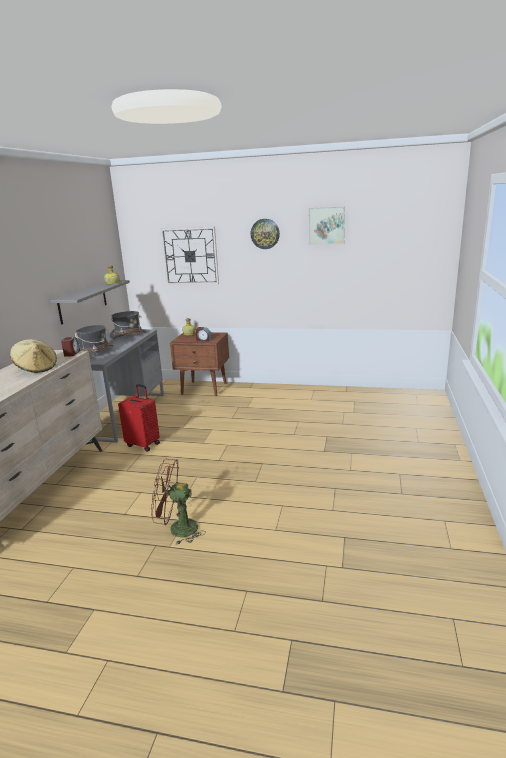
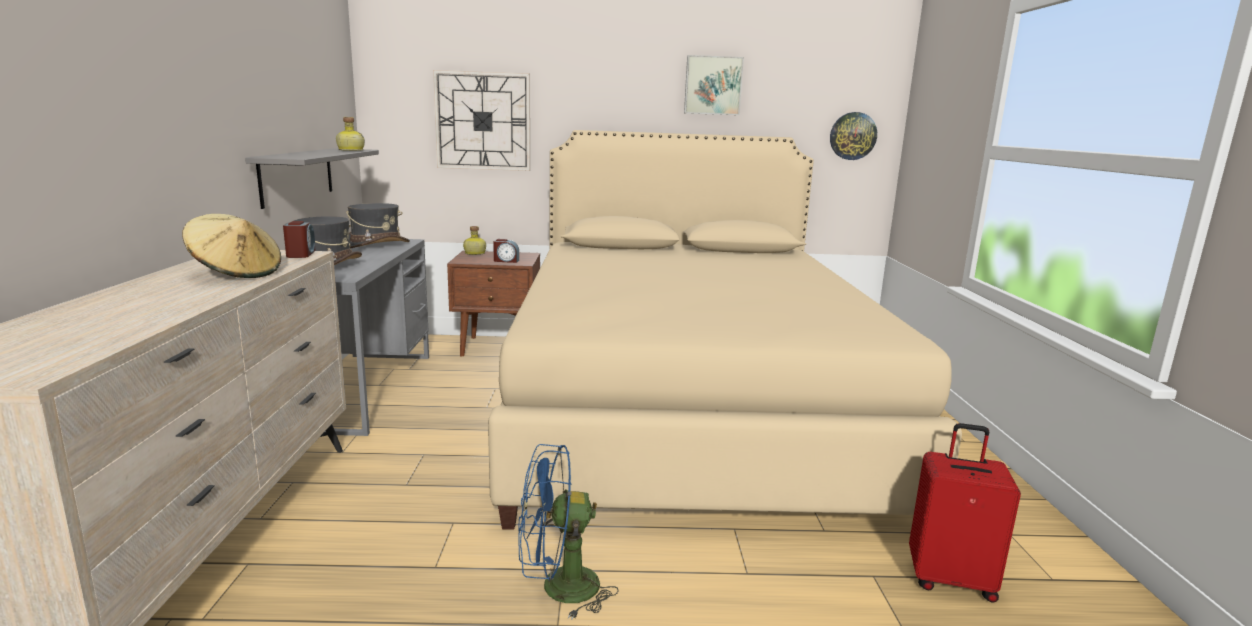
camera: 15 degrees left, 5 degrees down
red suitcase [118,384,160,452] -> red suitcase moved to [909,423,1021,603]
brown fan [151,459,206,545] -> blue fan [518,444,619,620]
wall clock [250,219,280,249] -> wall clock moved to [830,112,877,160]
none -> beige bed [488,130,962,530]

